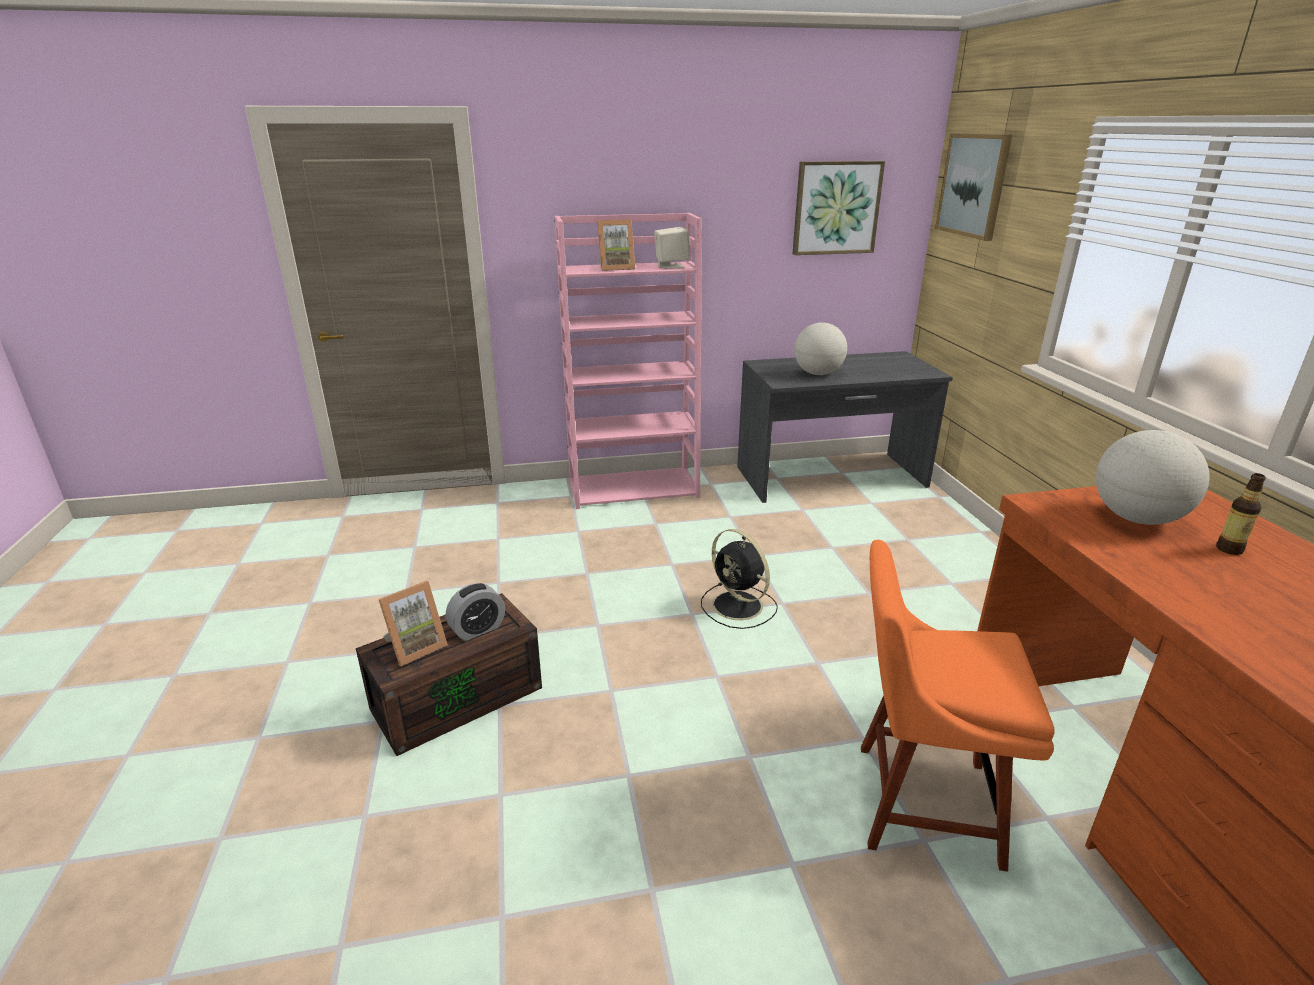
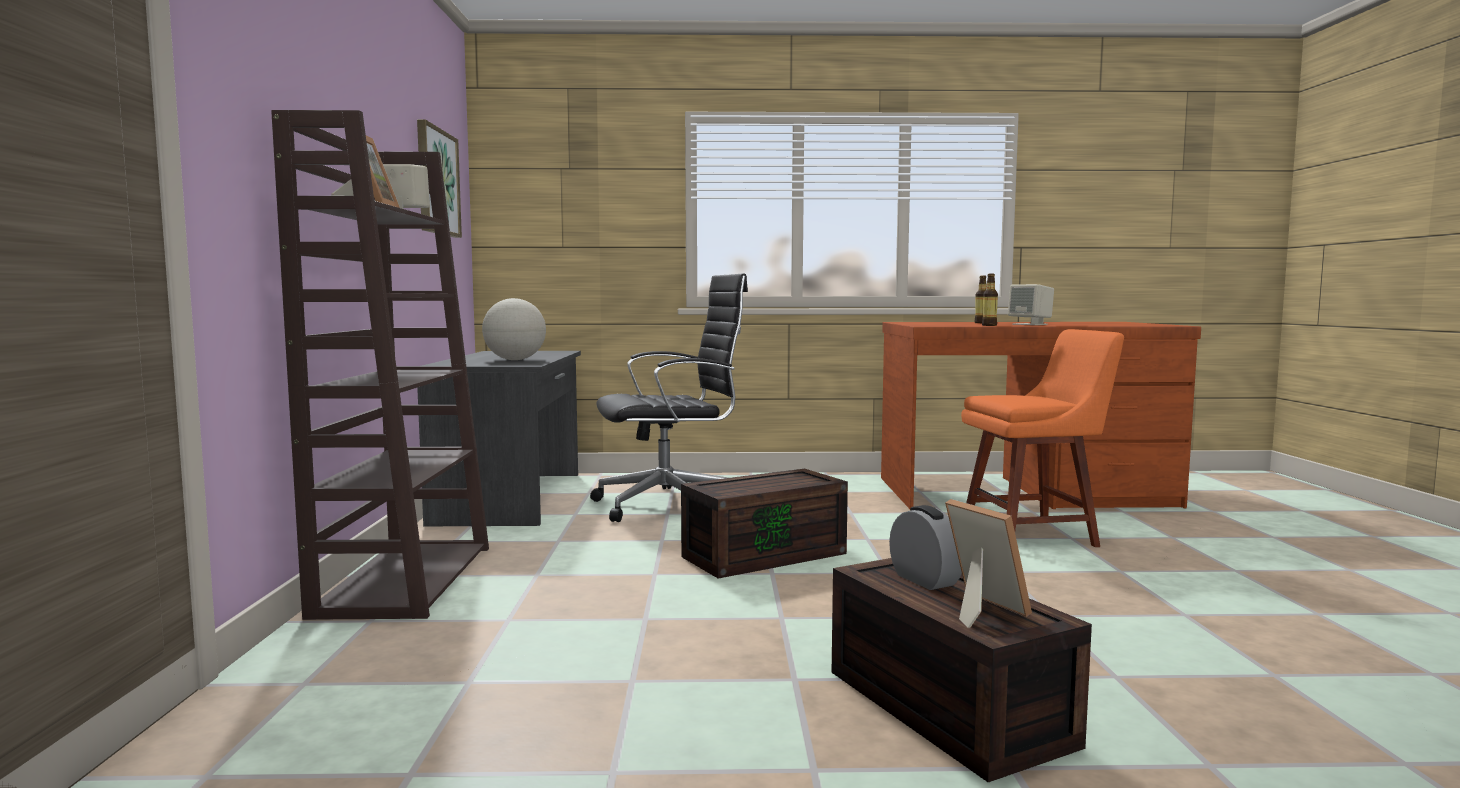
camera: 80 degrees left, 20 degrees down
pink bookcase [554,213,702,509] -> brown bookcase [271,110,489,620]
black fan [701,529,778,629] -> brown storage box [681,469,848,579]
orange chair [861,540,1055,872] -> orange chair turned 120 degrees counterclockwise [961,329,1124,547]
picture [935,133,1012,241] -> none
globe [1096,430,1209,525] -> none
none -> black office chair [590,273,748,522]
none -> bottle [982,274,998,326]
none -> beige speaker [1008,284,1054,325]

